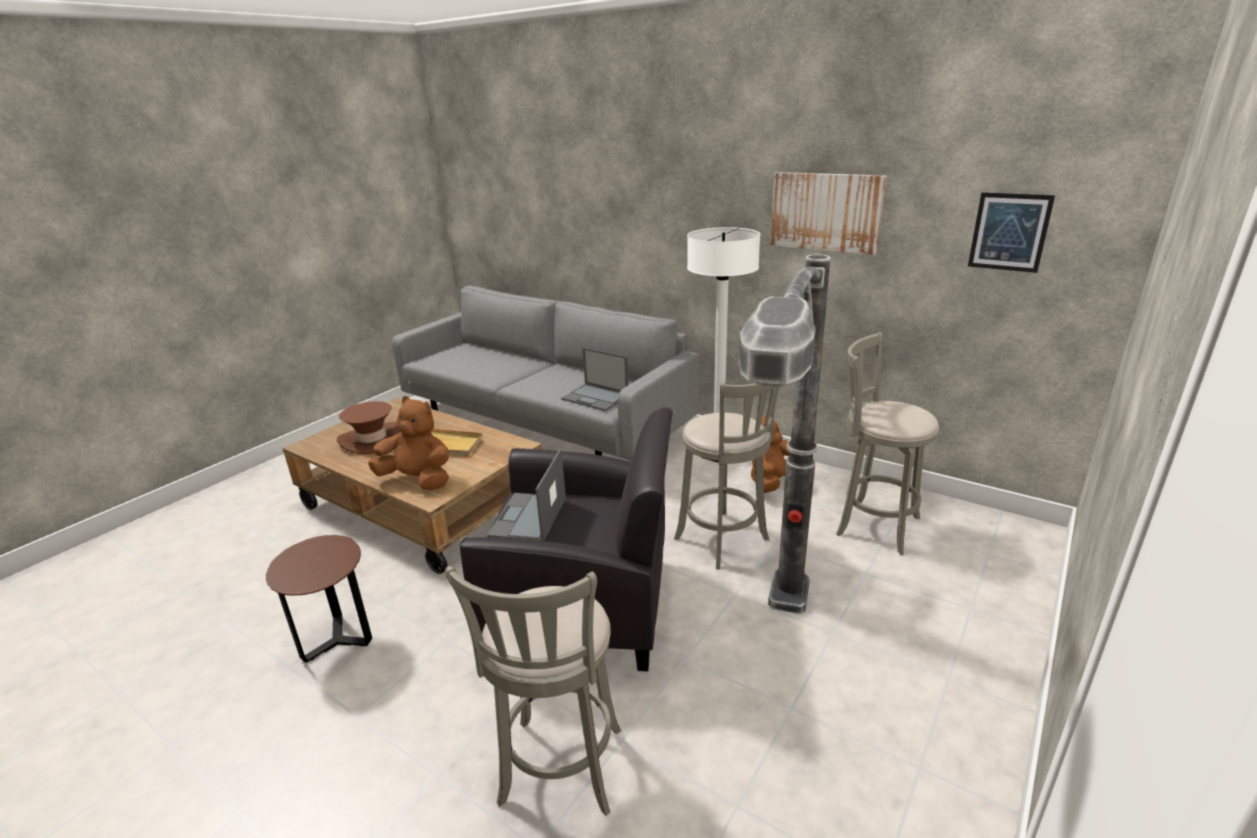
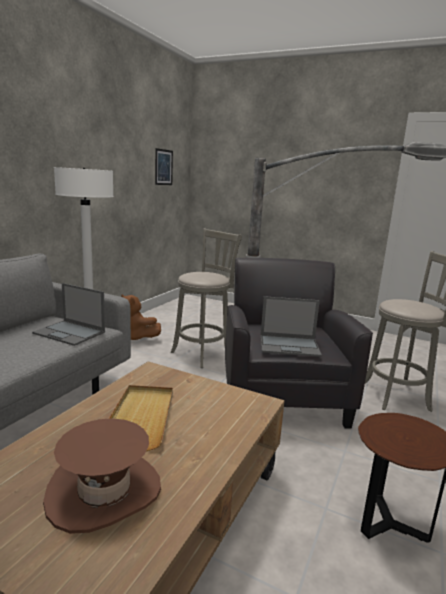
camera: 100 degrees left, 10 degrees down
brown plush toy [368,396,449,491] -> none
laptop [561,347,629,411] -> laptop turned 90 degrees clockwise [32,283,105,346]
picture [770,172,886,255] -> none
grey stool [836,332,939,555] -> none

